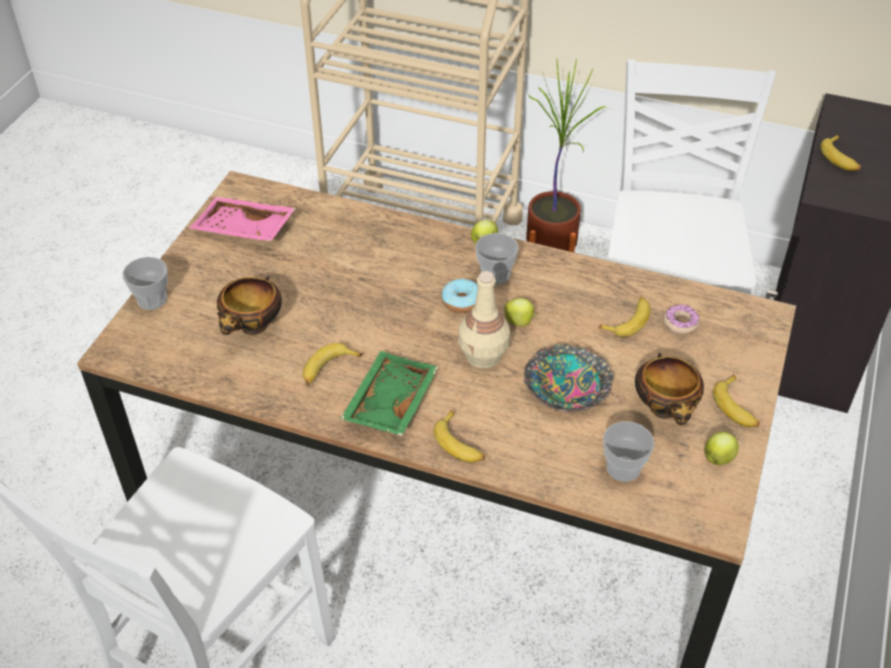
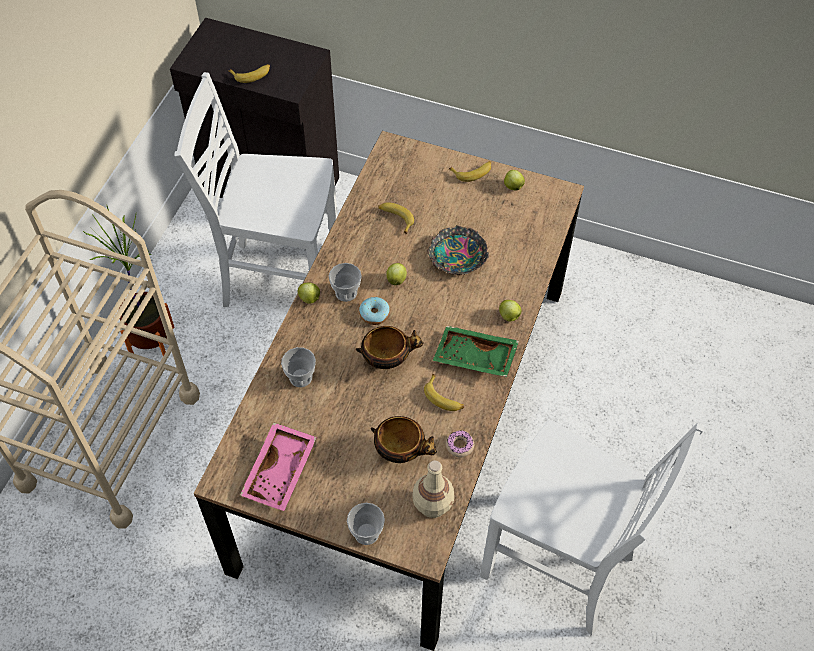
camera: 90 degrees left, 10 degrees up
banana [434,410,485,462] -> apple [499,300,521,322]
beige bottle [458,271,510,368] -> beige bottle moved to [412,460,454,518]
cup [603,421,654,482] -> cup moved to [281,347,316,387]
bowl [635,353,704,425] -> bowl moved to [356,326,423,369]
donut [663,304,699,334] -> donut moved to [446,430,474,458]

